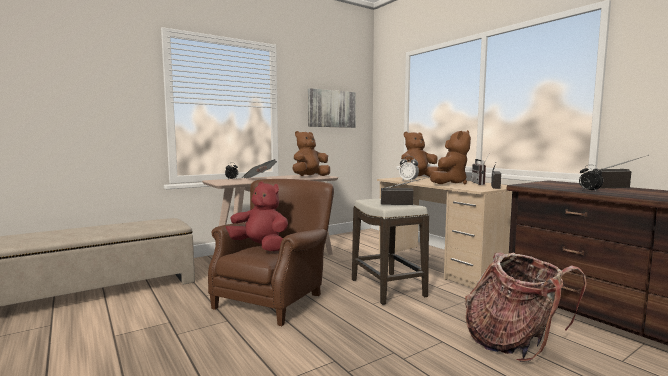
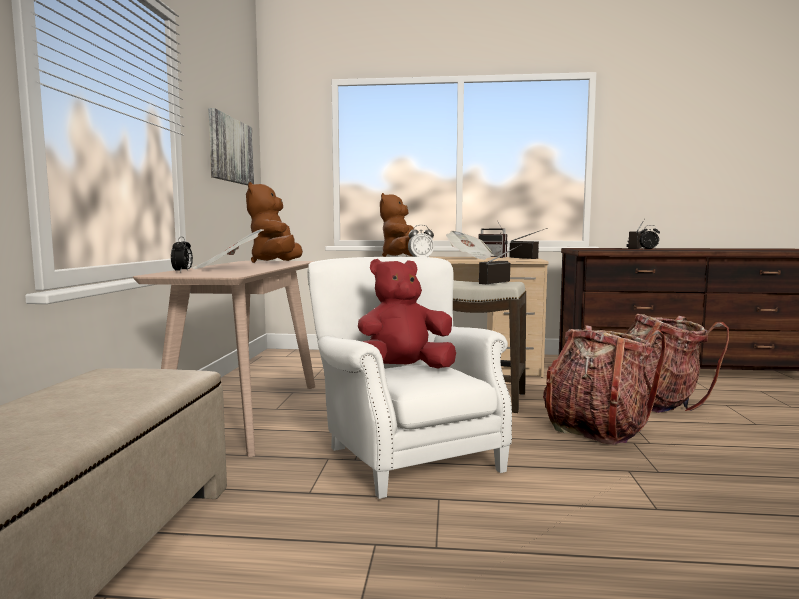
camera: 50 degrees left, 0 degrees up
brown armchair [208,179,334,326] -> white armchair [307,257,512,499]
brown plush toy [430,130,471,184] -> newspaper [446,231,495,260]
none -> backpack [543,325,666,445]

